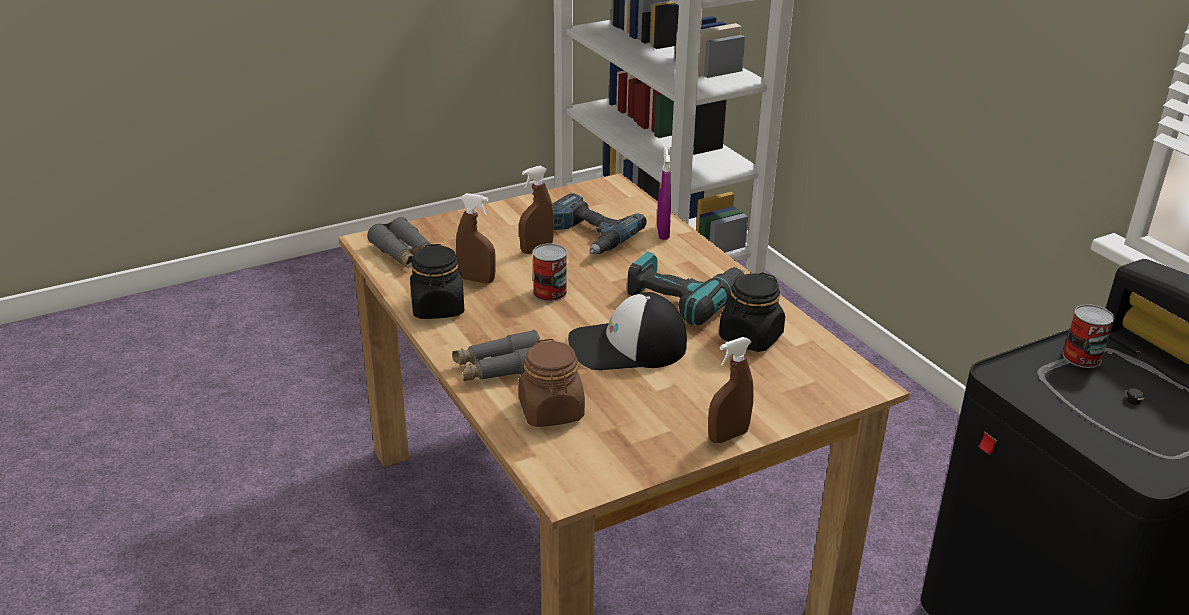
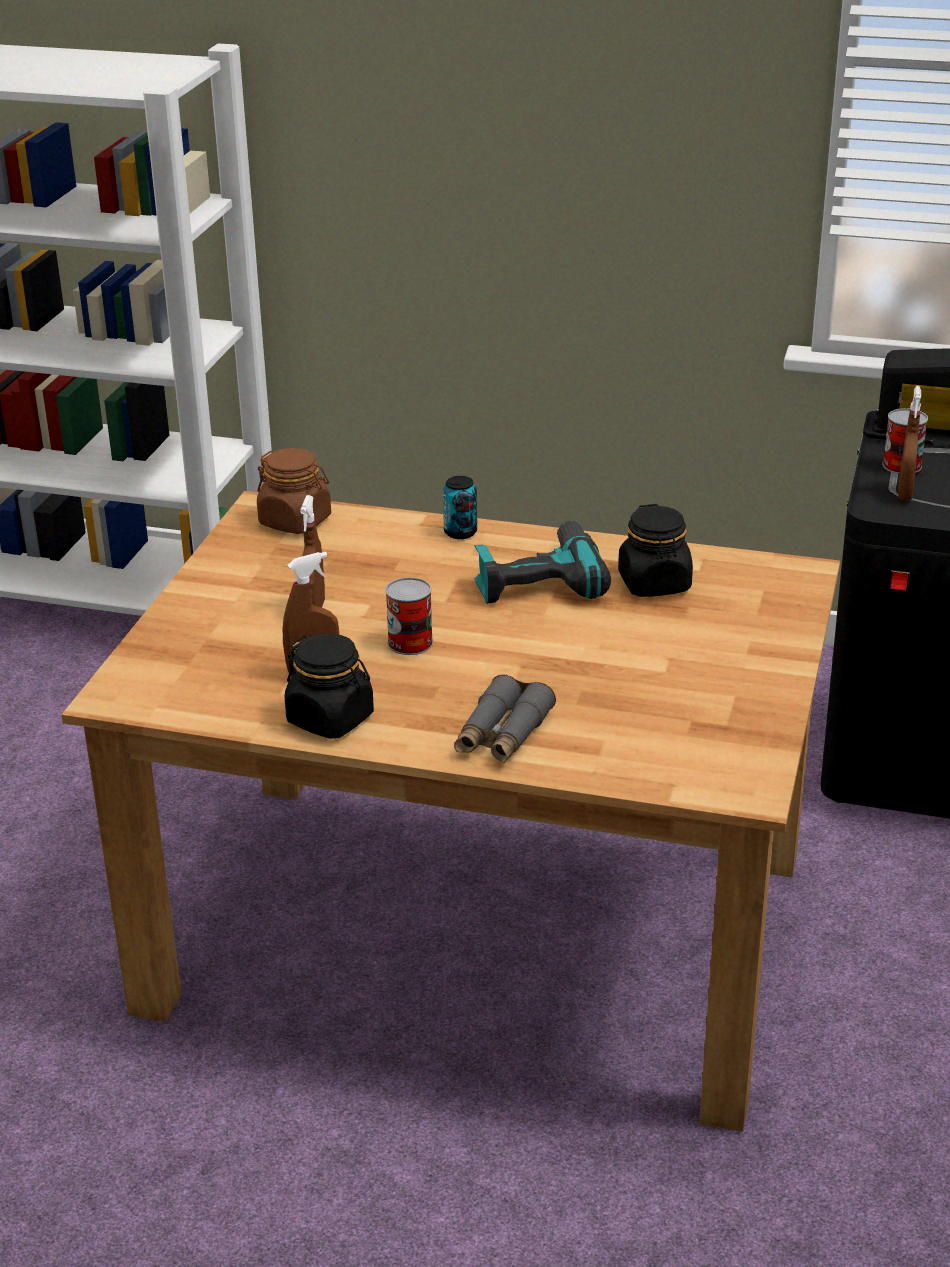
camera: 45 degrees left, 0 degrees up
grey binoculars [367,217,431,269] -> none
brown jar [518,339,585,427] -> brown jar moved to [257,448,331,534]
power drill [552,193,647,255] -> none
cap [568,292,687,370] -> none
purple spray bottle [657,147,671,240] -> none
brown spray bottle [708,337,754,443] -> brown spray bottle moved to [898,386,921,501]
none -> can [443,476,477,539]

